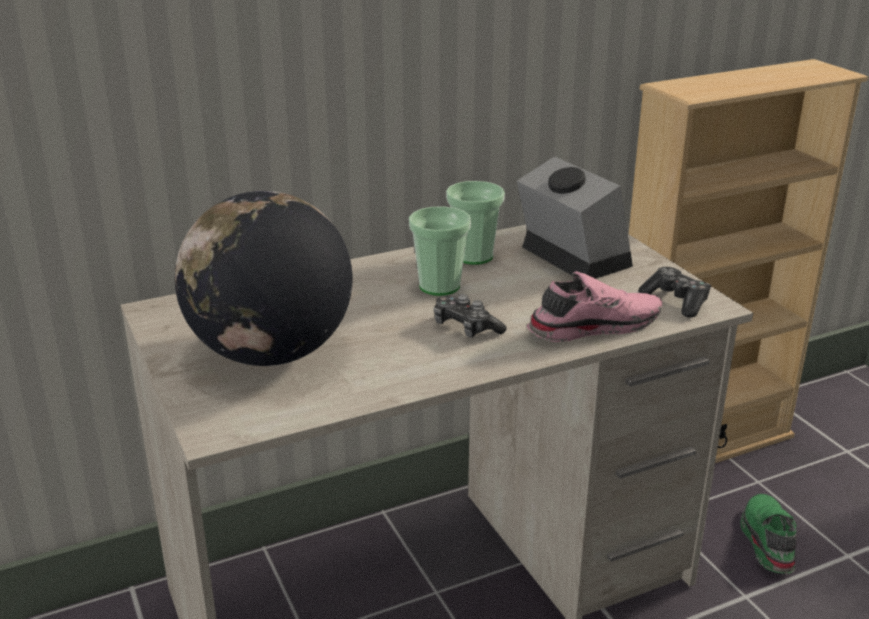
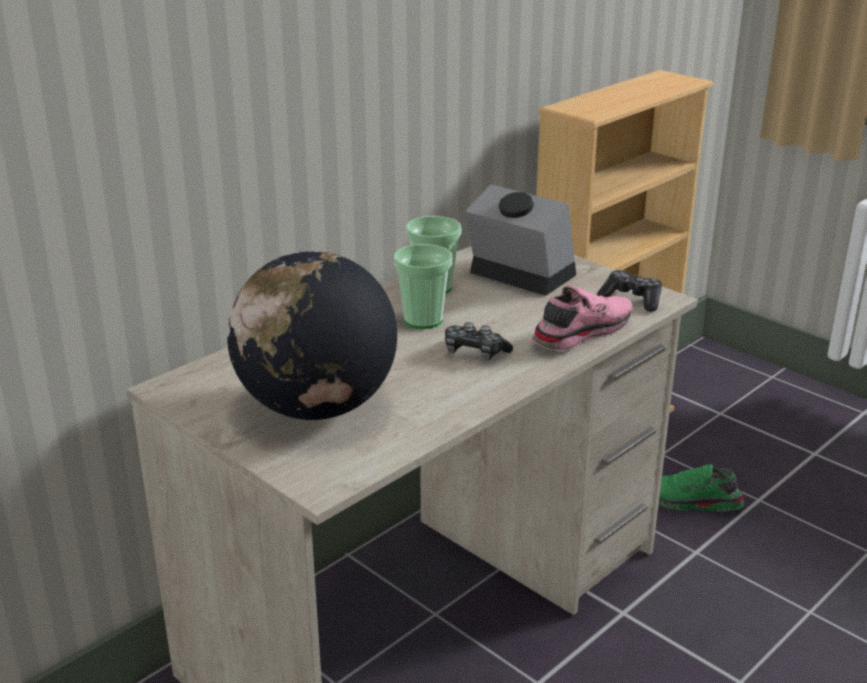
camera: 20 degrees left, 0 degrees up
green shoe [740,494,797,574] -> green shoe turned 60 degrees counterclockwise [659,464,744,512]

